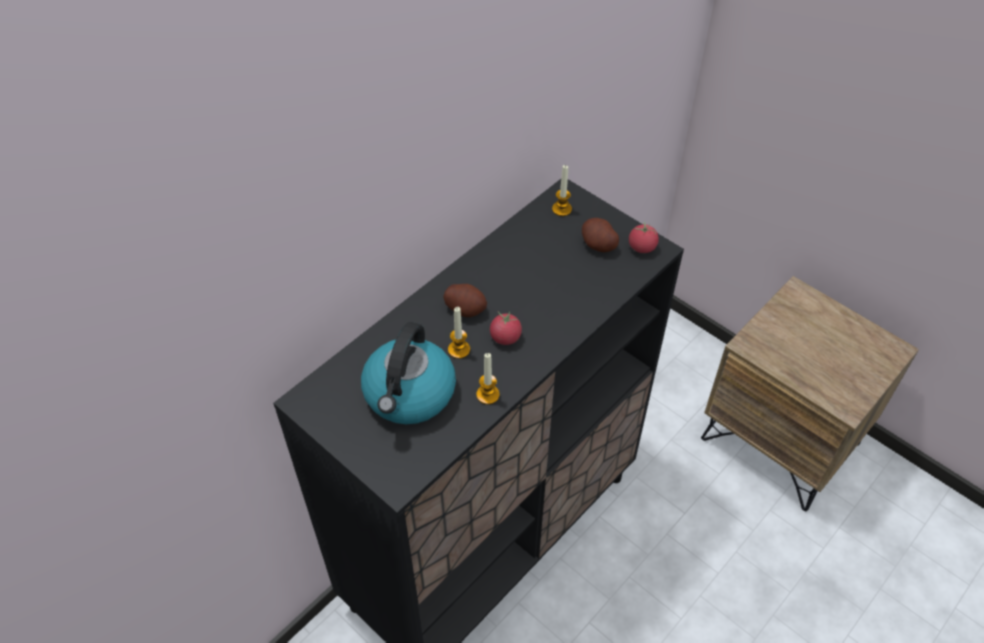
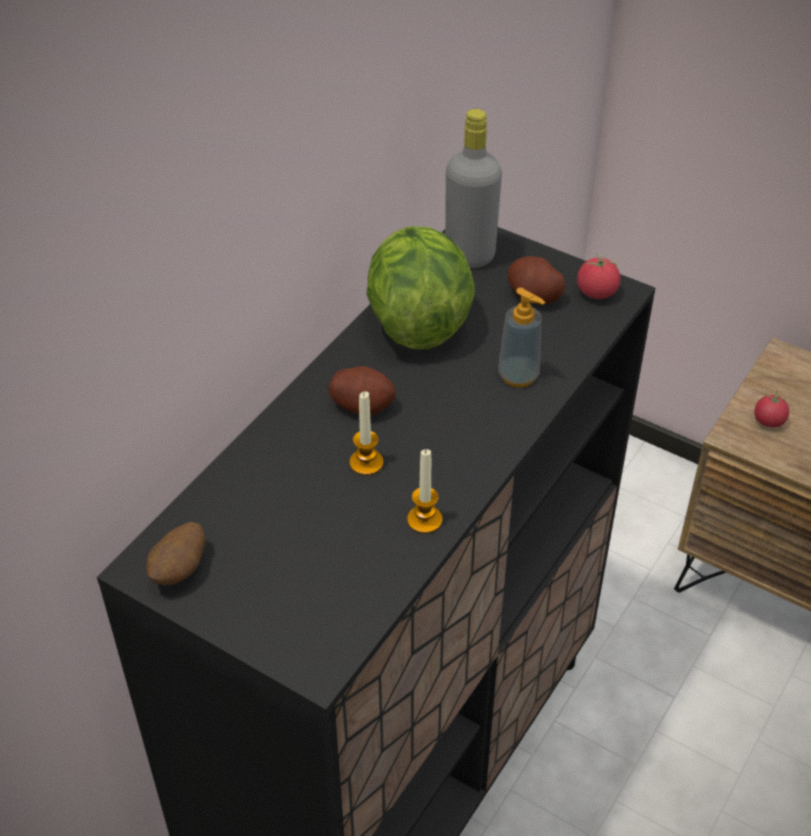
camera: 10 degrees left, 5 degrees down
kettle [361,322,456,424] -> none
tomato [490,311,522,345] -> tomato moved to [754,391,789,428]
candle [552,165,572,216] -> grey bottle [445,109,502,268]
none -> potato [146,522,206,586]
none -> lettuce [366,226,475,349]
none -> soap dispenser [498,287,545,387]

